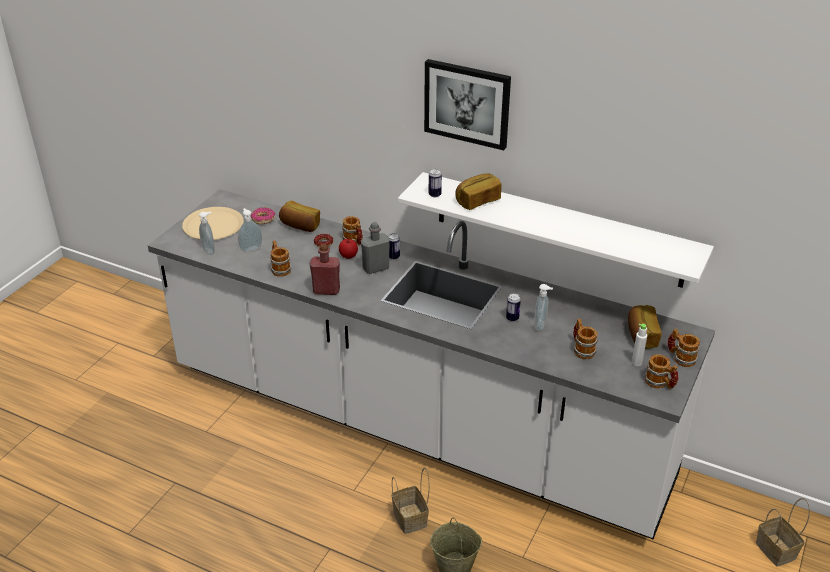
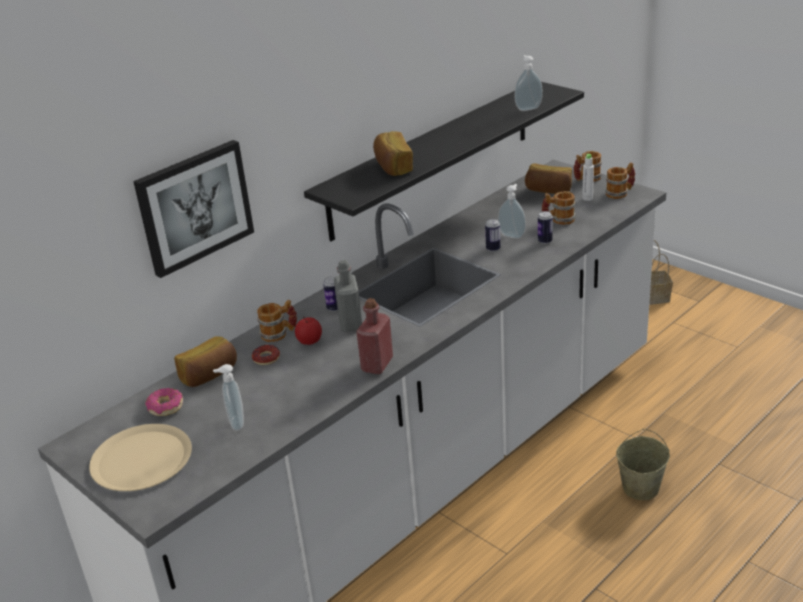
camera: 70 degrees left, 5 degrees down
soap dispenser [199,211,215,255] -> soap dispenser moved to [515,55,543,111]
mug [270,241,292,277] -> none
basket [392,467,430,534] -> none
white shelf [398,172,714,288] -> black shelf [304,82,584,241]
picture [424,59,511,150] -> picture moved to [133,140,254,278]
can [429,169,442,197] -> can moved to [538,211,553,244]

